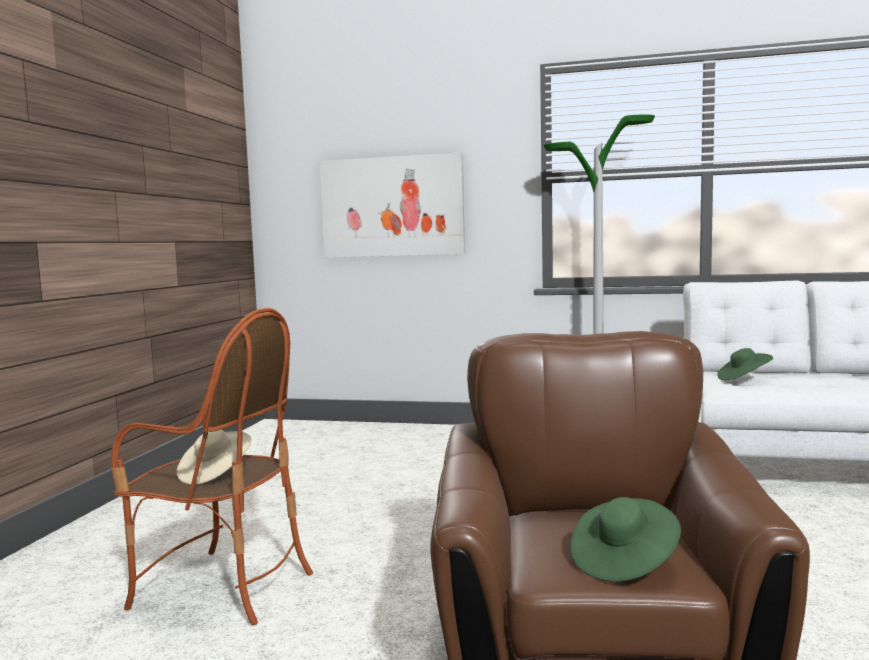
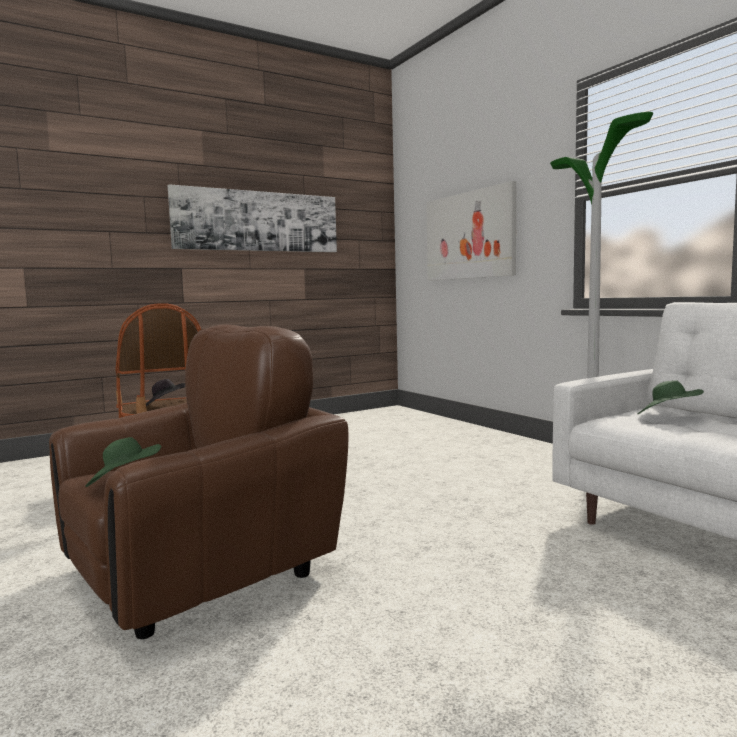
camera: 45 degrees right, 0 degrees up
beige hat [177,429,252,484] -> black hat [146,379,185,406]
none -> picture [168,184,337,252]

